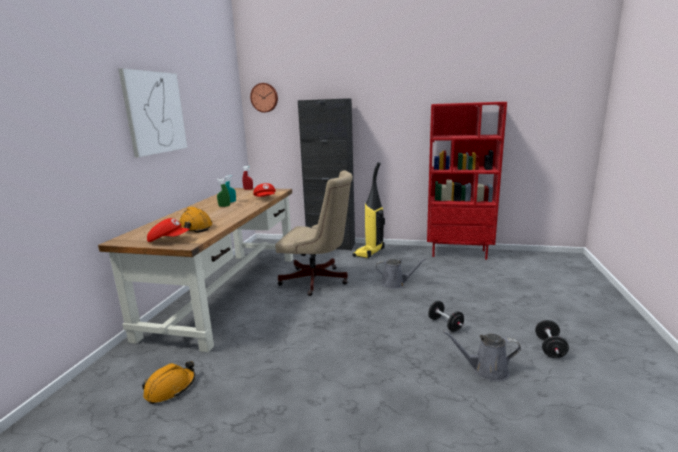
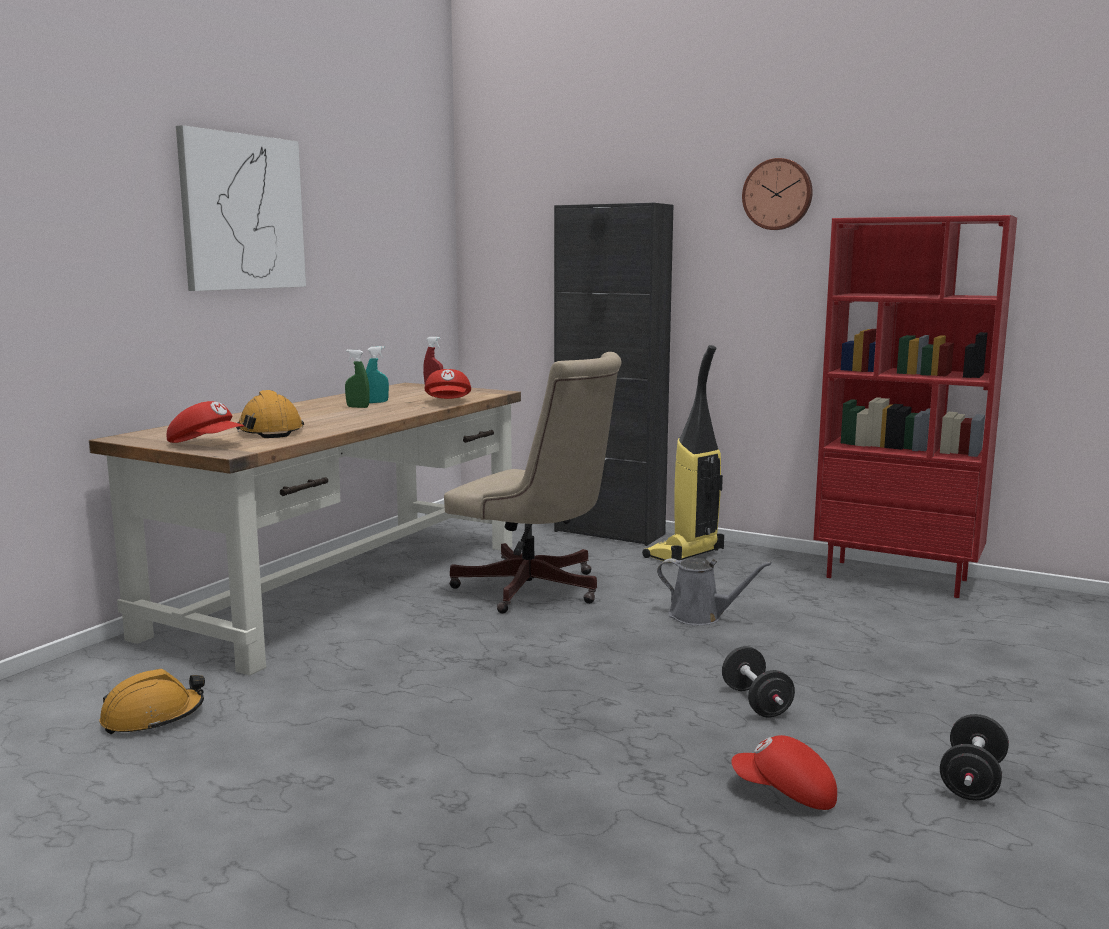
camera: 15 degrees right, 5 degrees down
wall clock [250,83,278,113] -> wall clock moved to [742,158,813,230]
grey watering can [443,331,521,382] -> red cap [731,735,837,810]

